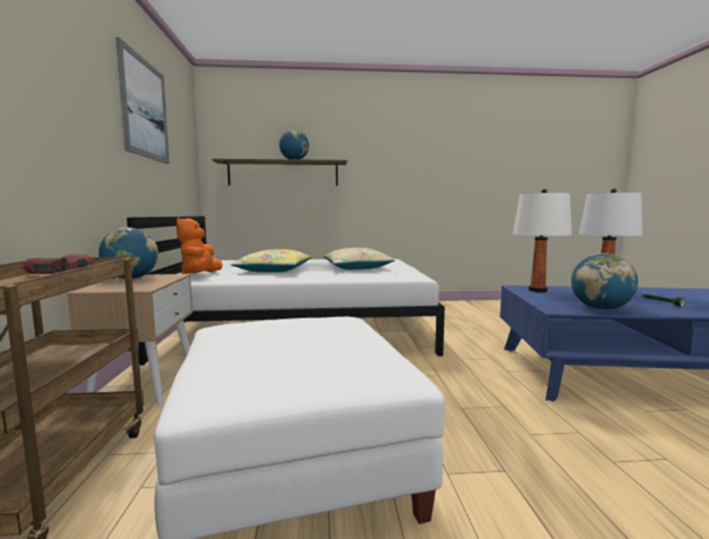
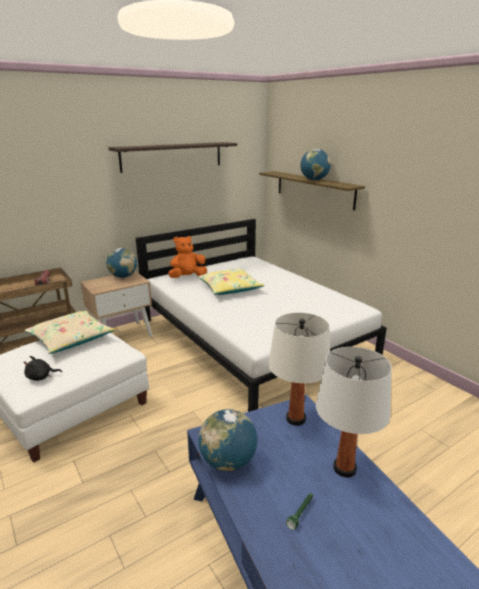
camera: 60 degrees right, 15 degrees up
picture [116,37,170,164] -> shelf [108,142,237,173]
beige pillow [323,248,395,270] -> beige pillow moved to [25,311,115,354]
none -> black plush toy [24,356,62,381]

